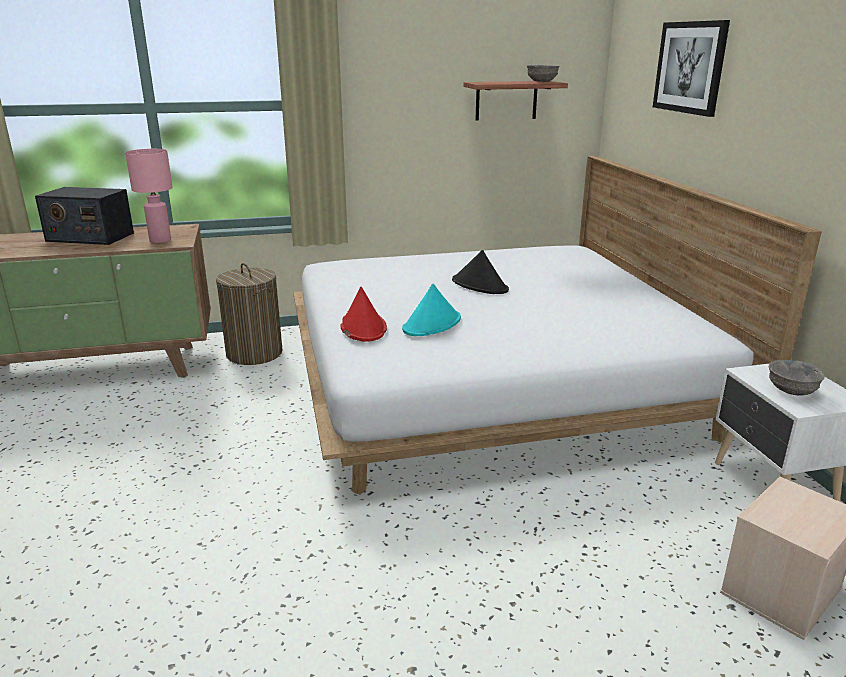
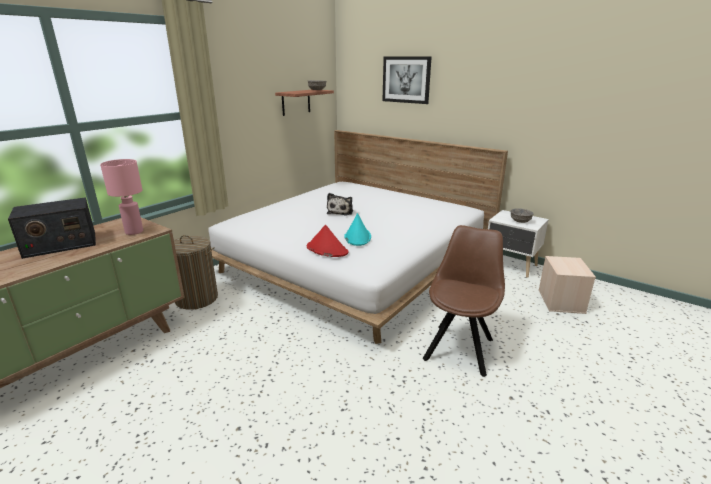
camera: 40 degrees left, 0 degrees up
black hat [452,250,509,294] -> plush toy [327,193,353,216]
none -> brown chair [423,225,505,377]

